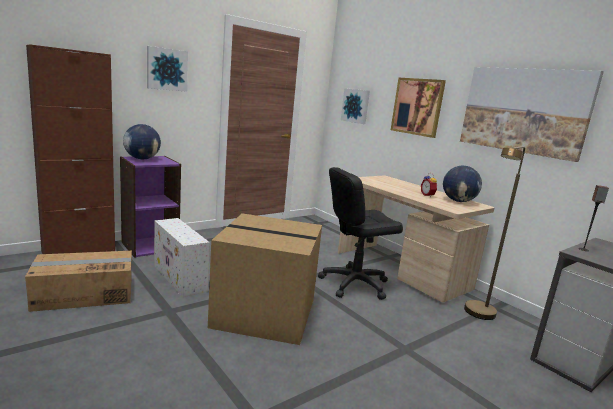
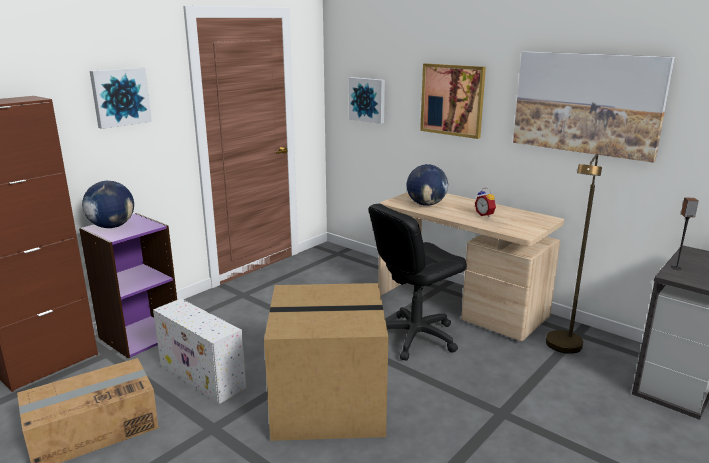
camera: 10 degrees left, 5 degrees up
globe [443,166,482,202] -> globe moved to [407,164,448,206]

